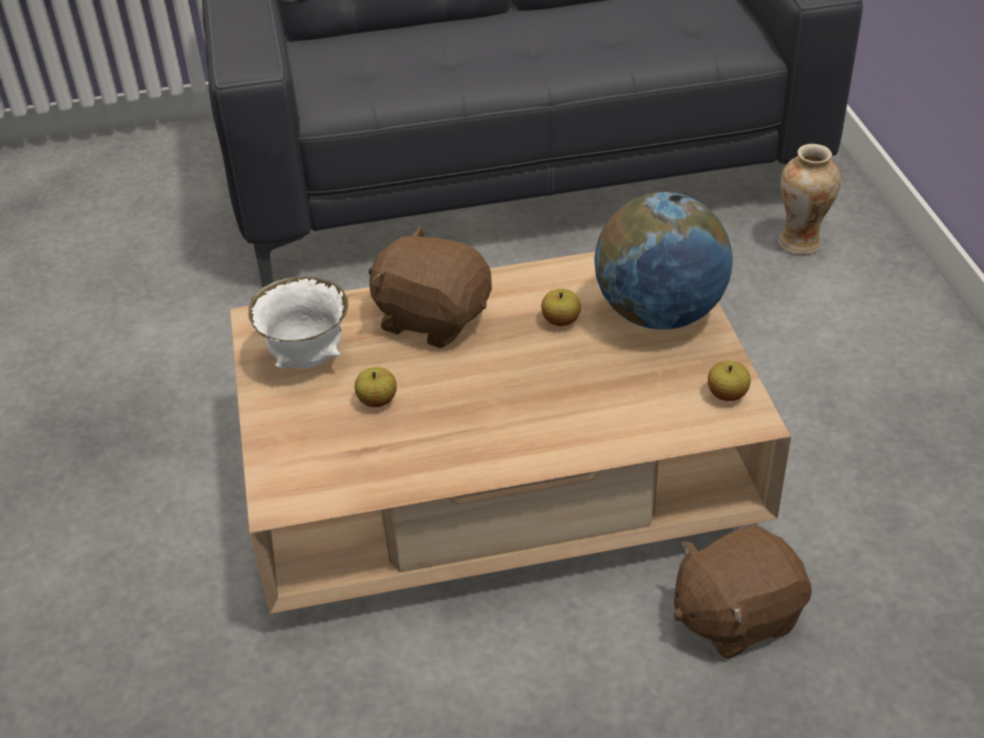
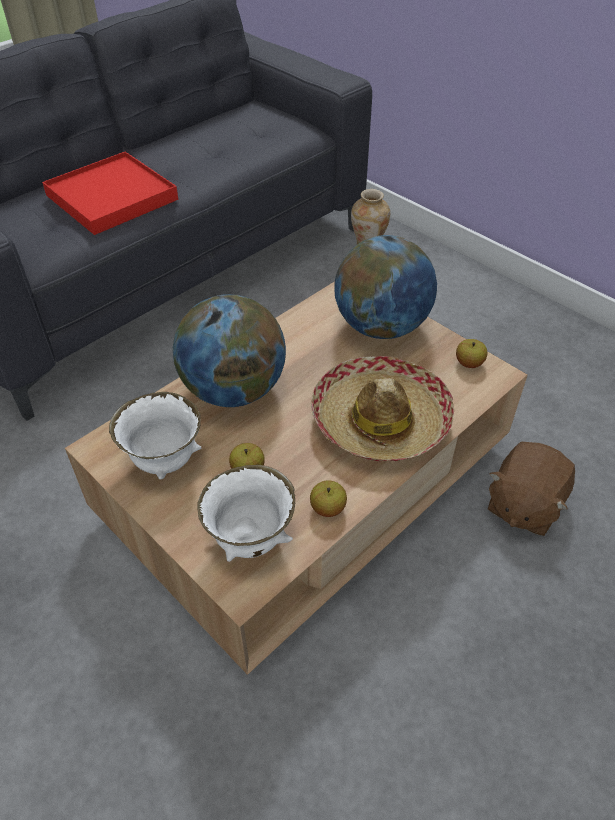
camera: 35 degrees left, 5 degrees up
brown plush toy [368,225,492,348] -> globe [173,294,286,407]
apple [541,289,581,326] -> apple moved to [310,480,347,517]
none -> red tray [42,152,178,235]
none -> white bowl [197,465,295,562]
none -> hat [311,356,454,462]

